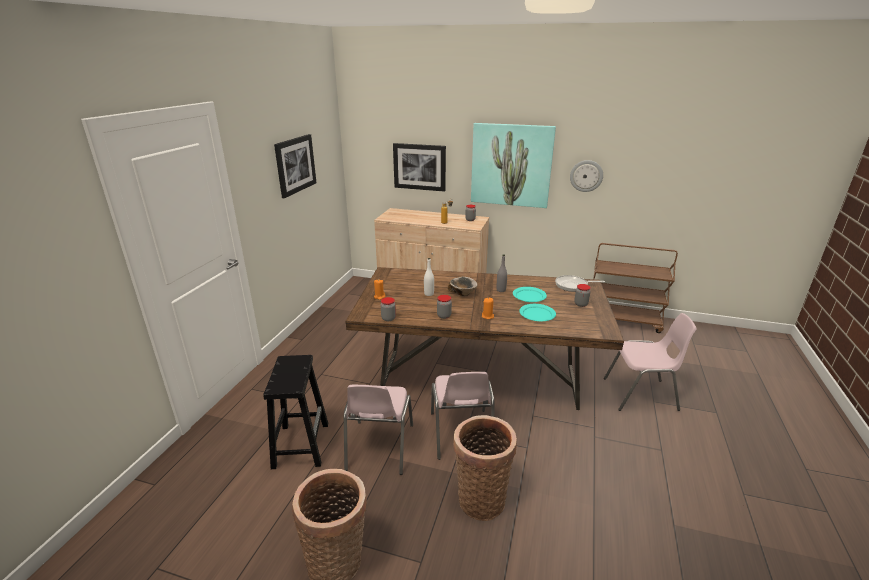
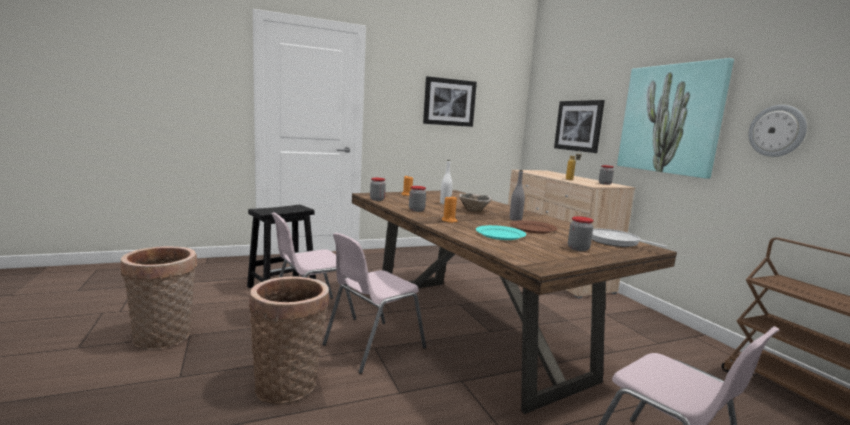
camera: 50 degrees right, 15 degrees down
turquoise plate [513,287,547,302] -> brown plate [510,220,558,234]

